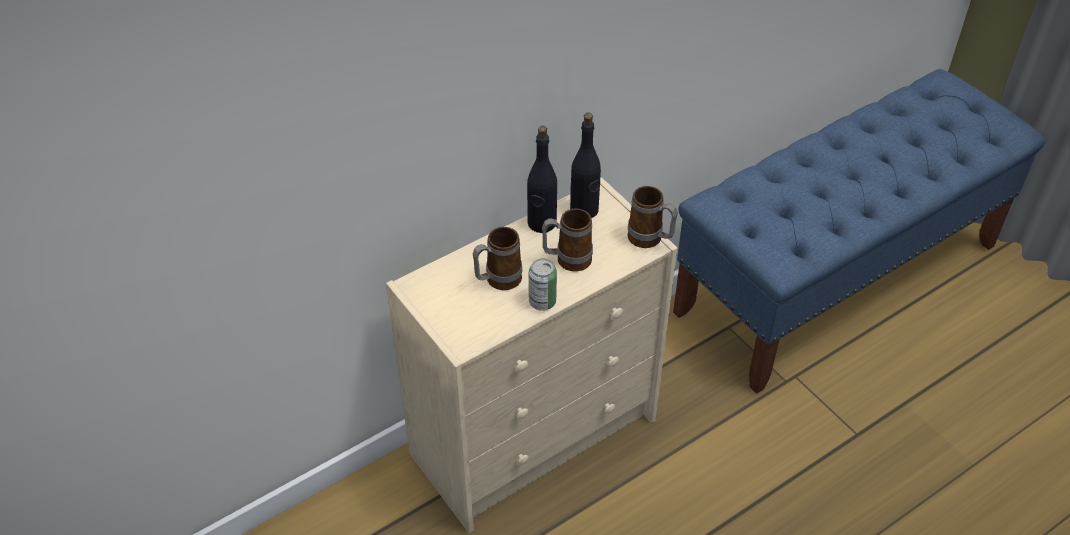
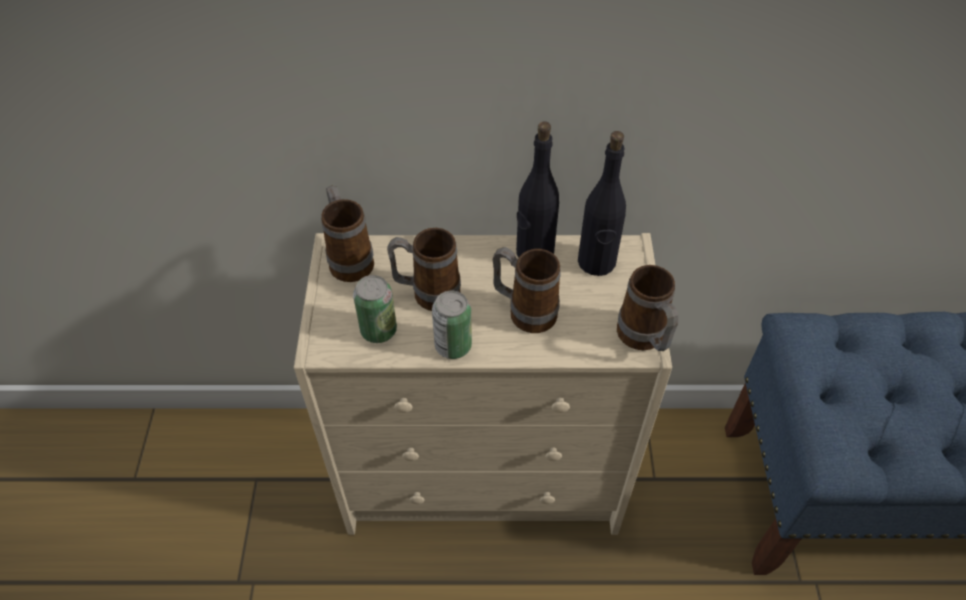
camera: 35 degrees right, 5 degrees up
none -> mug [321,185,374,282]
none -> can [353,275,397,343]

